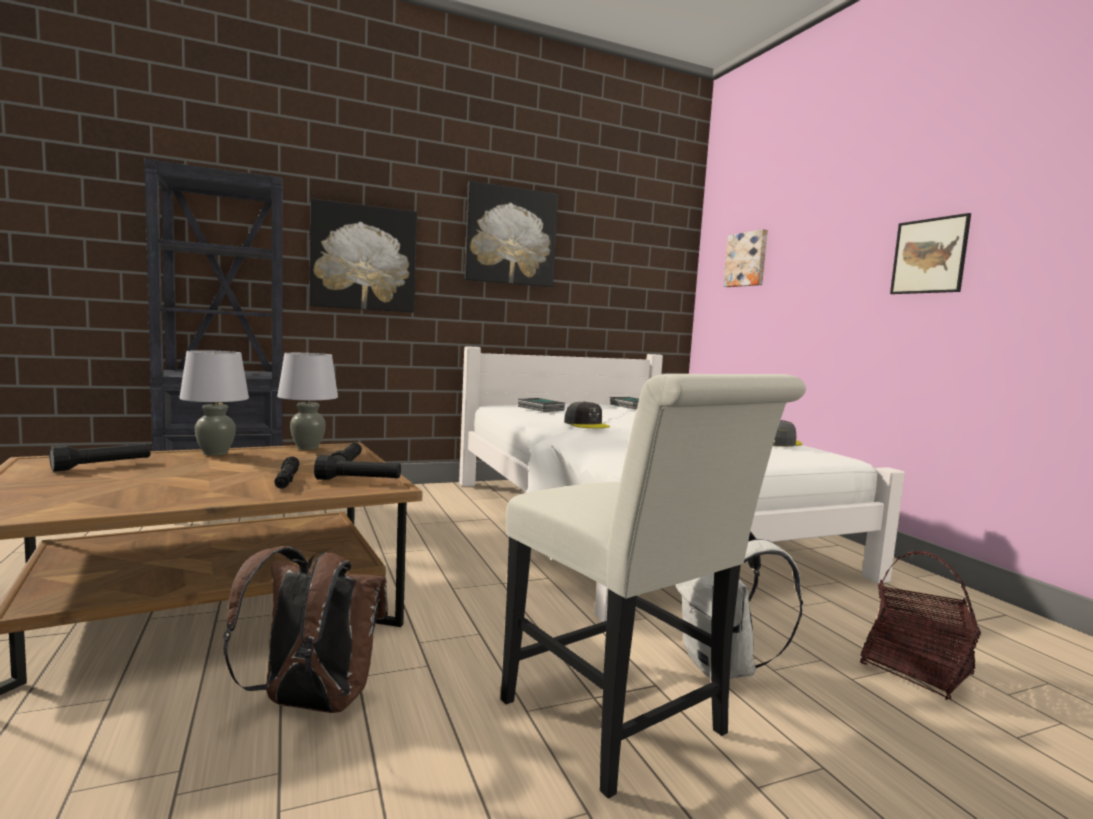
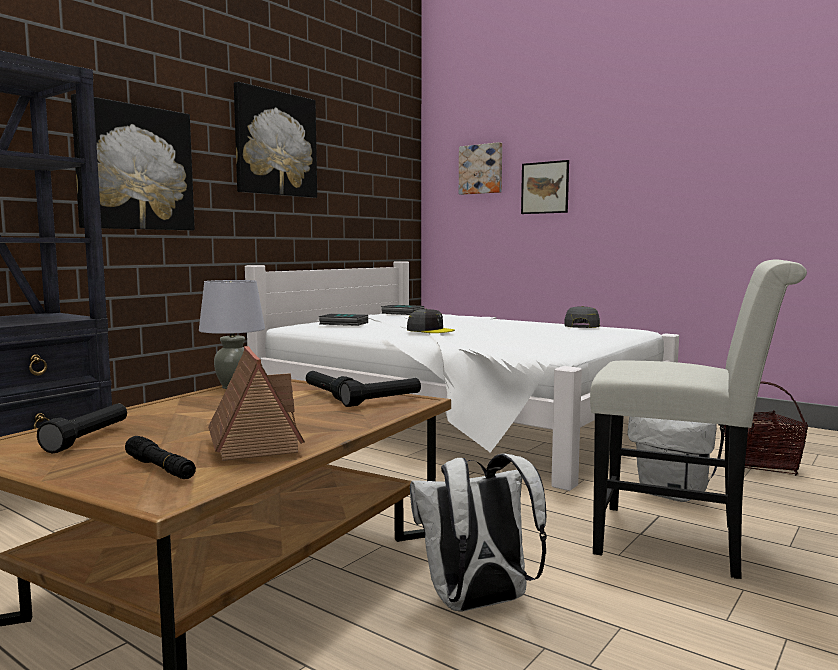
camera: 30 degrees left, 0 degrees up
grey table lamp [179,350,249,455] -> none
brown backpack [223,546,388,713] -> white backpack [410,453,547,612]
black flashlight [274,457,299,489] -> black flashlight moved to [125,436,196,479]
picture [890,213,971,294] -> picture moved to [521,160,569,214]
none -> toy house [208,346,305,461]

